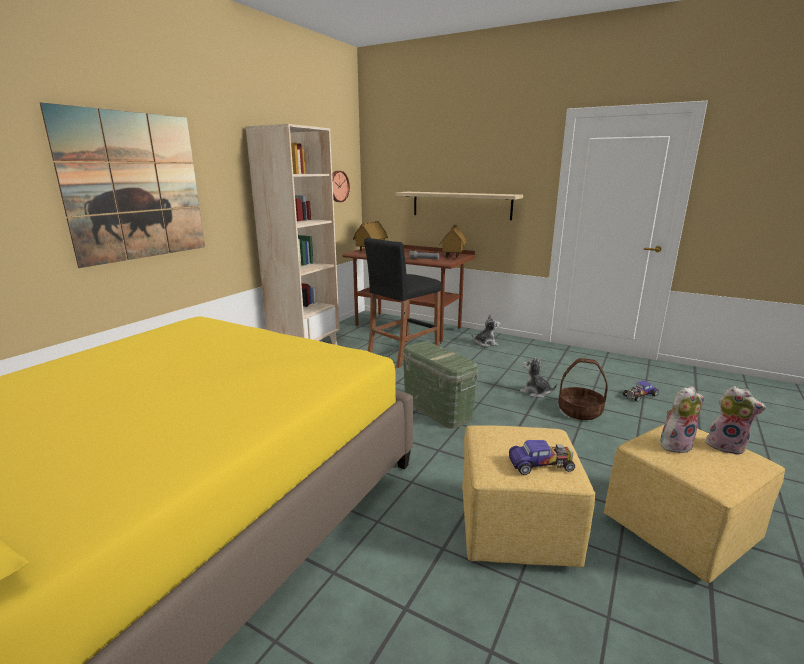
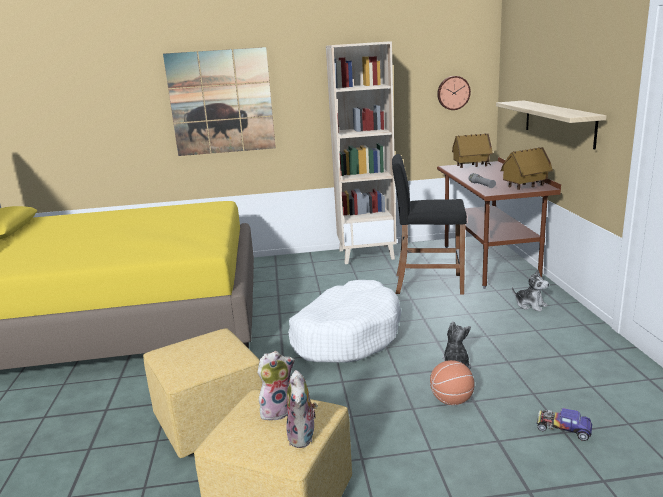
camera: 55 degrees right, 0 degrees up
green storage box [402,341,478,429] -> white dog bed [288,280,401,363]
toy car [509,440,575,475] -> none
basket [558,358,608,420] -> basketball [430,360,474,405]
plush toy [660,386,704,453] -> plush toy turned 60 degrees counterclockwise [257,351,295,420]

